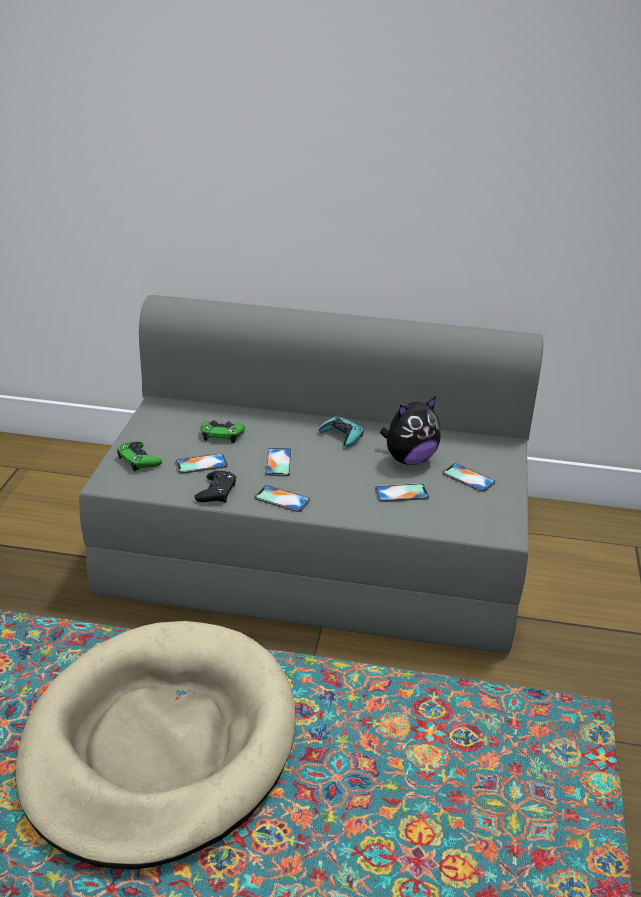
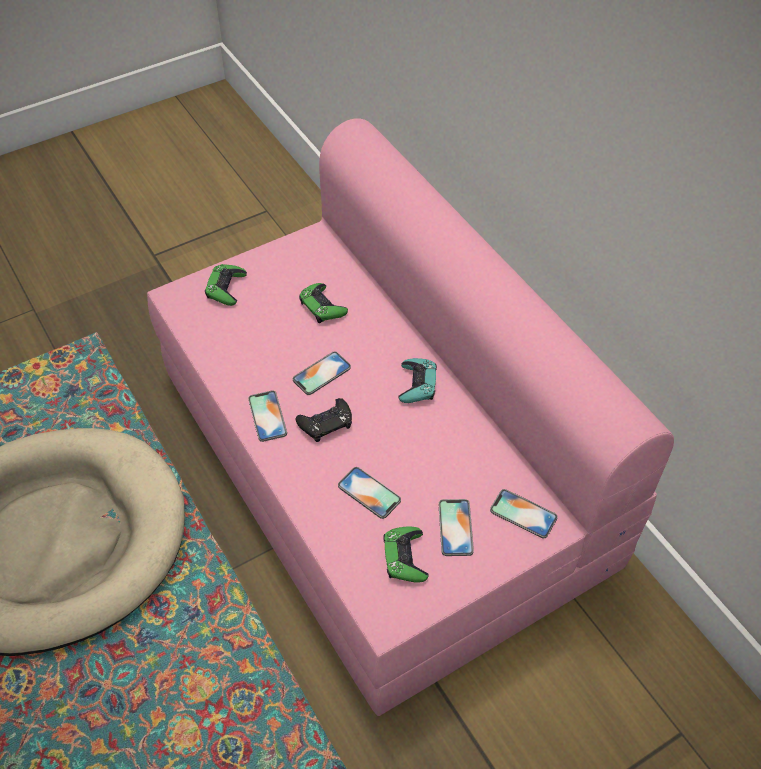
camera: 50 degrees right, 20 degrees up
grey sofa [79,295,543,653] -> pink sofa [147,119,674,716]
phone [175,453,228,474] -> phone moved to [490,489,558,539]
black game controller [194,471,236,503] -> black game controller moved to [296,398,352,442]
plush toy [380,396,441,465] -> none
none -> green game controller [383,526,429,583]

